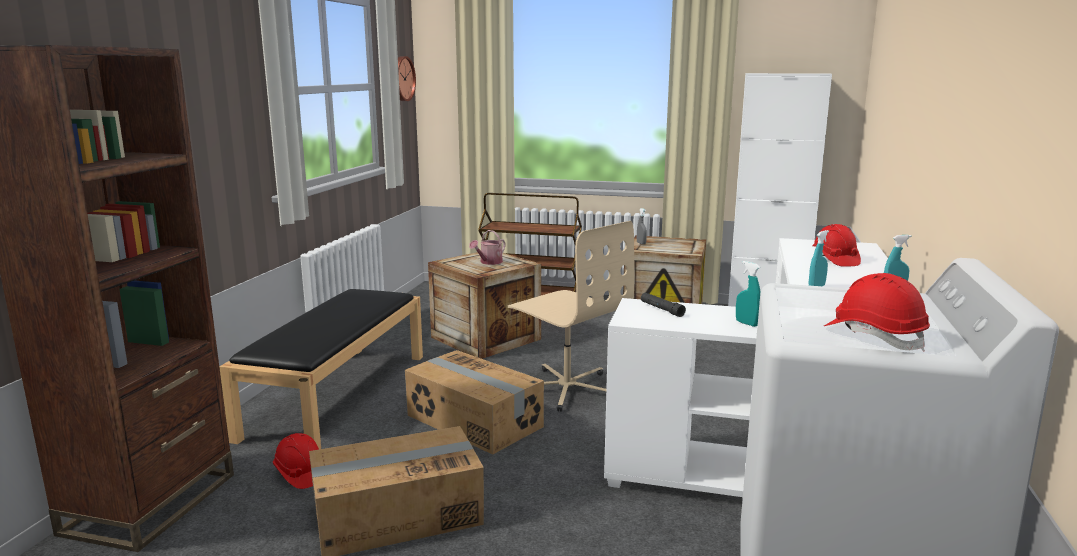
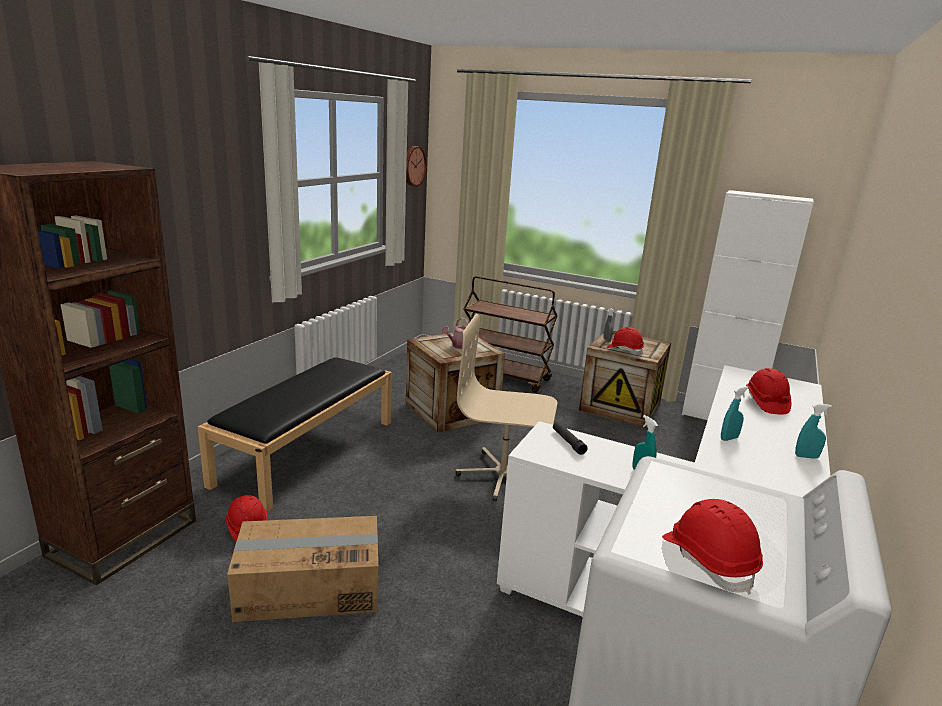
camera: 10 degrees right, 5 degrees up
cardboard box [405,350,544,454] -> none
beige office chair [508,221,634,412] -> beige office chair turned 135 degrees clockwise [456,314,558,501]
none -> red hard hat [606,327,644,355]

